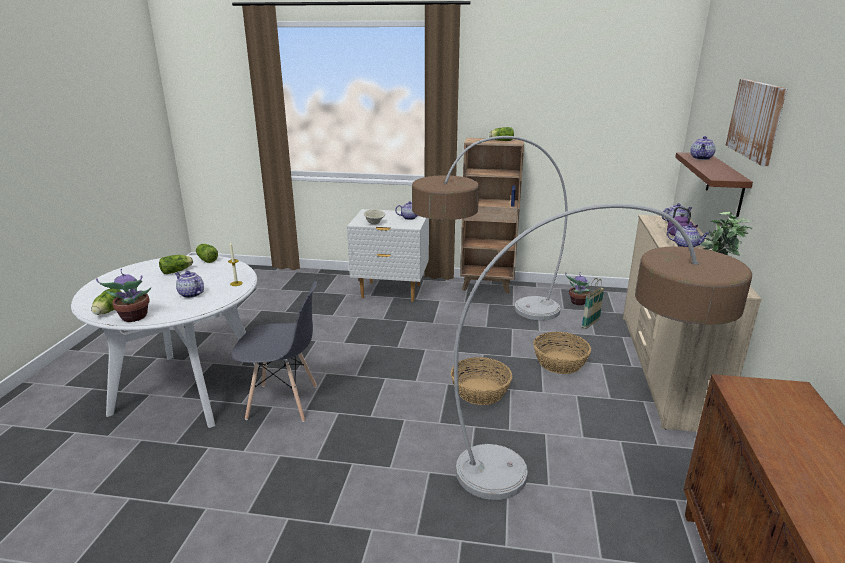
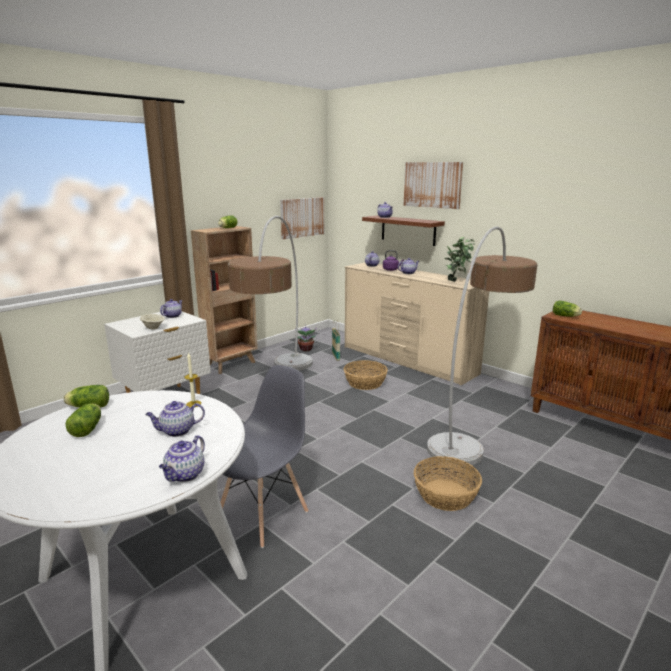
camera: 55 degrees left, 5 degrees down
lettuce [91,288,122,315] -> lettuce moved to [553,300,582,317]
potted plant [96,269,151,322] -> teapot [159,435,205,482]
basket [451,357,512,405] -> basket moved to [414,456,482,511]
none -> picture [280,197,324,239]

